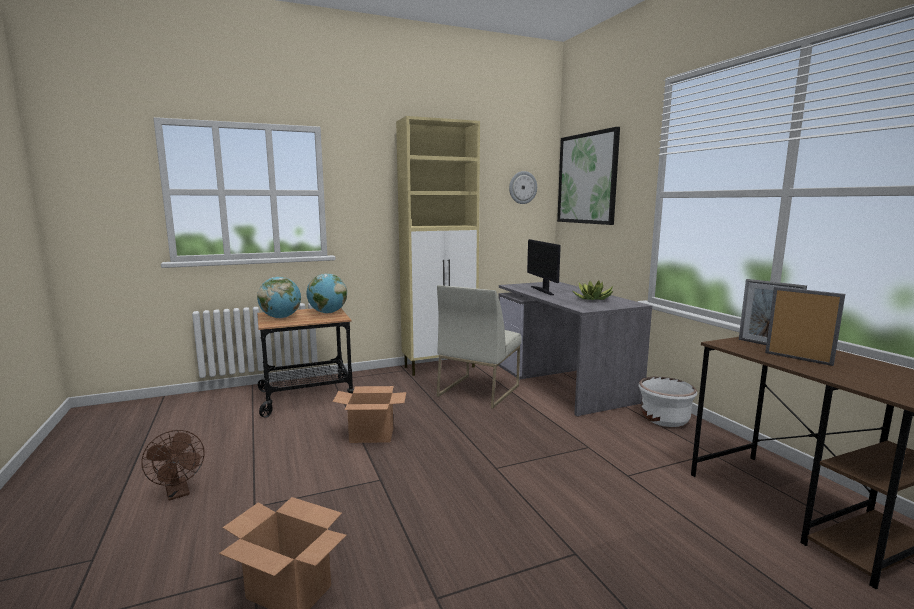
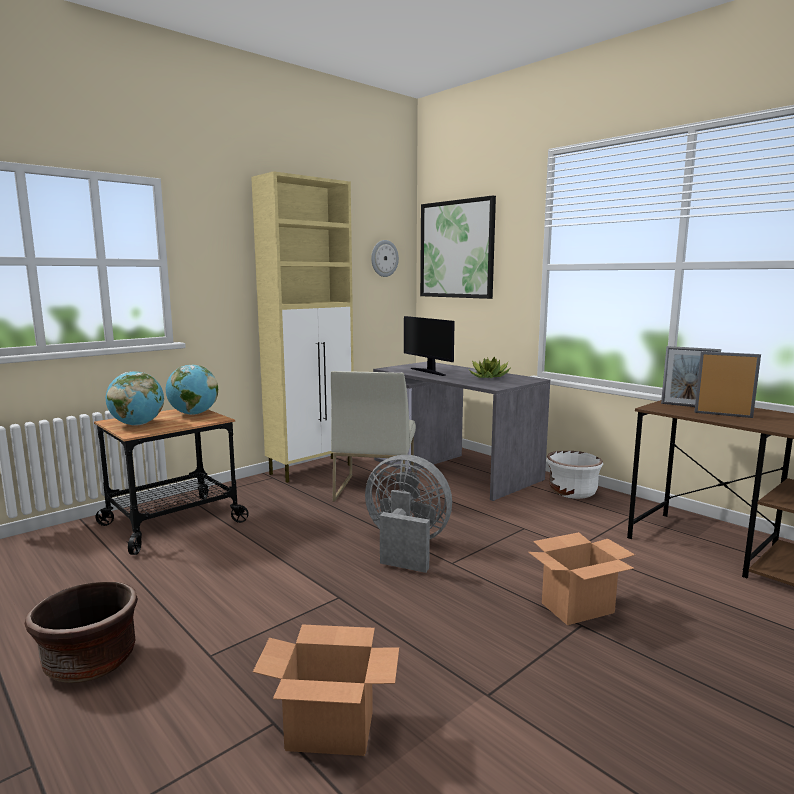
camera: 20 degrees left, 0 degrees up
brown fan [141,430,205,501] -> brown planter [25,582,138,683]
cardboard box [333,386,406,443] -> cardboard box moved to [528,532,635,625]
none -> grey fan [365,455,452,573]

